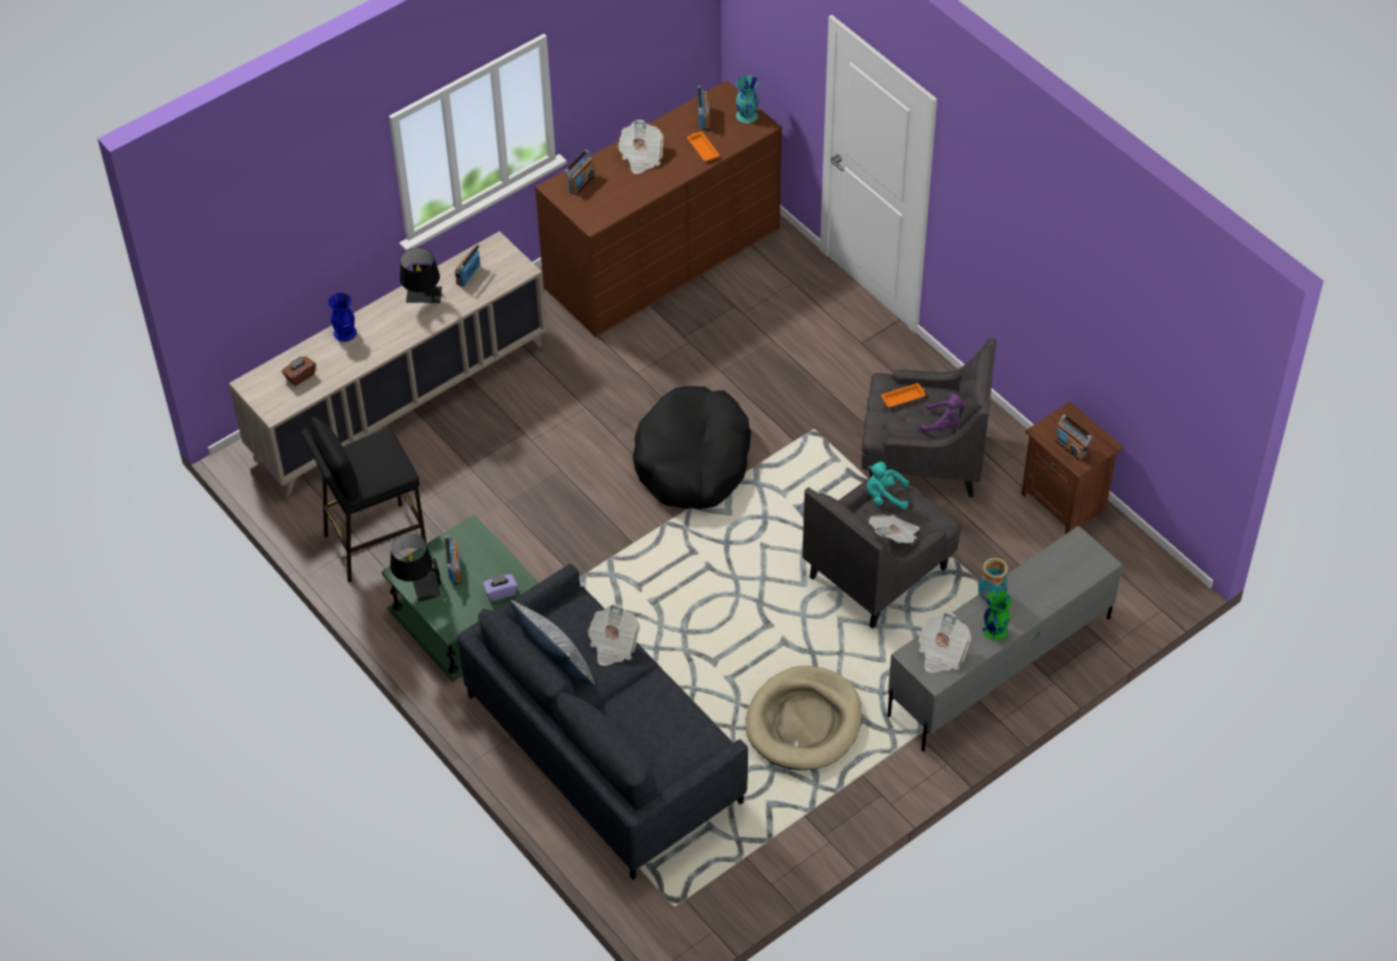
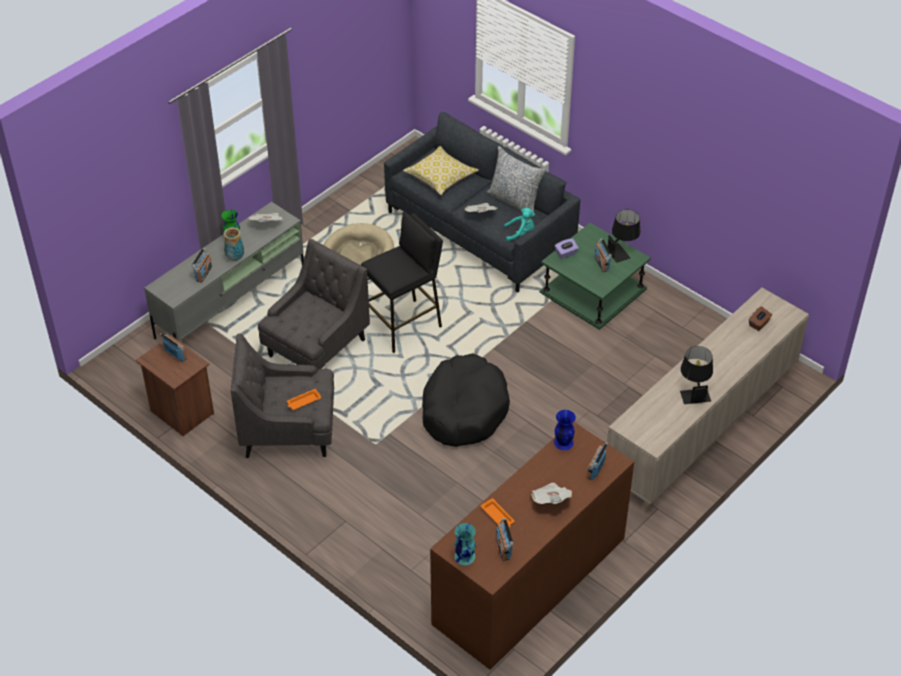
camera: 170 degrees right, 5 degrees down
black stool [301,417,427,583] -> black stool moved to [361,211,443,353]
blue vase [328,293,357,342] -> blue vase moved to [554,410,576,450]
radio [455,243,480,287] -> radio moved to [192,248,212,283]
turquoise plush toy [867,462,909,509] -> turquoise plush toy moved to [504,208,535,242]
newspaper [869,514,920,543] -> none
purple plush toy [920,393,965,432] -> none
none -> pillow [403,146,479,195]

